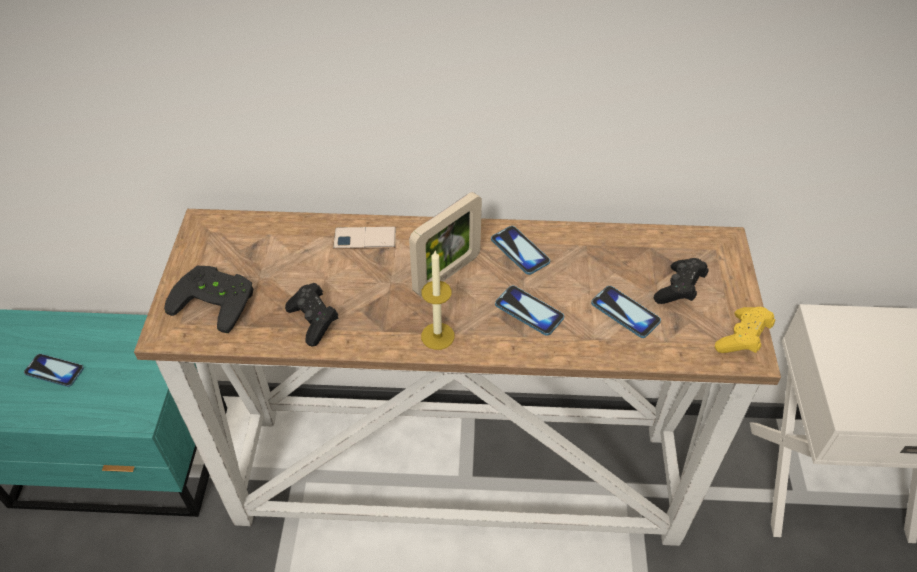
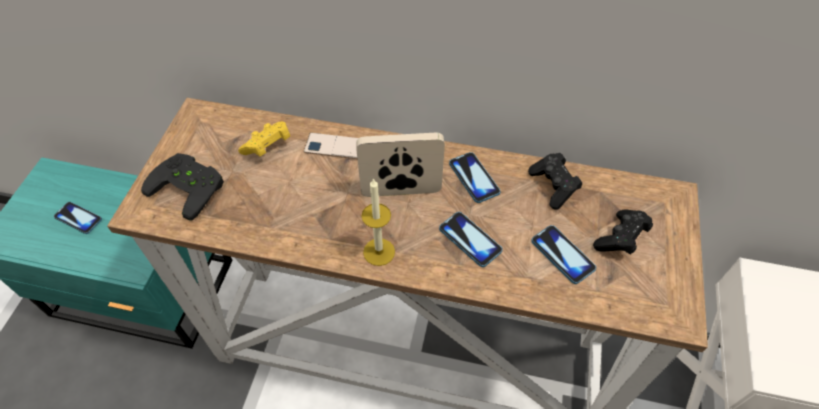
camera: 10 degrees right, 5 degrees up
black game controller [285,283,339,346] -> black game controller moved to [528,153,582,210]
picture frame [409,192,482,296] -> picture frame turned 150 degrees counterclockwise [356,133,445,197]
yellow game controller [715,307,775,353] -> yellow game controller moved to [238,122,290,156]

